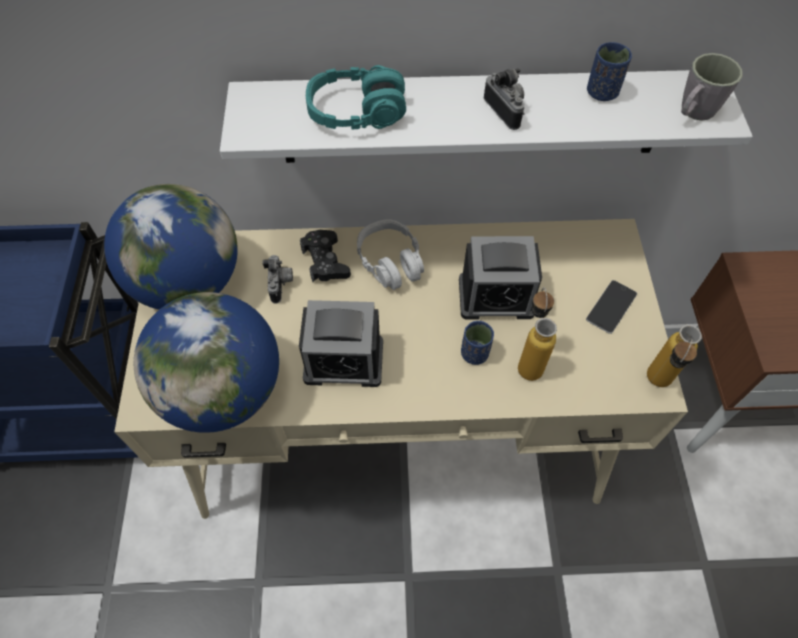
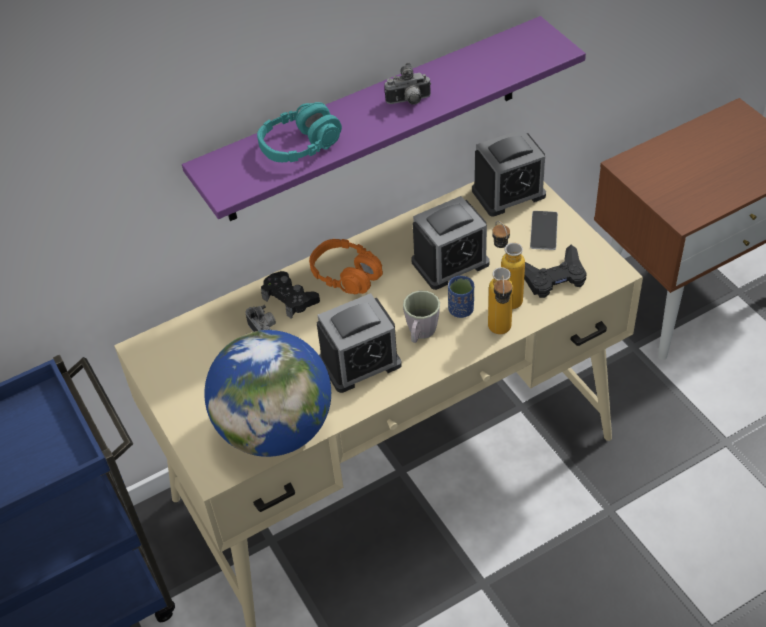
camera: 25 degrees left, 10 degrees down
globe [104,184,238,309] -> none
white shelf [220,70,753,163] -> purple shelf [182,16,586,221]
grey headphones [357,219,424,290] -> orange headphones [309,239,383,294]
camera [484,68,524,130] -> camera turned 135 degrees clockwise [384,62,431,105]
blue cup [587,42,632,101] -> none
bottle [647,325,702,387] -> bottle moved to [488,267,513,334]
grey mug [681,53,743,121] -> grey mug moved to [403,290,440,343]
none -> alarm clock [472,129,546,216]
none -> black game controller [524,244,587,298]

